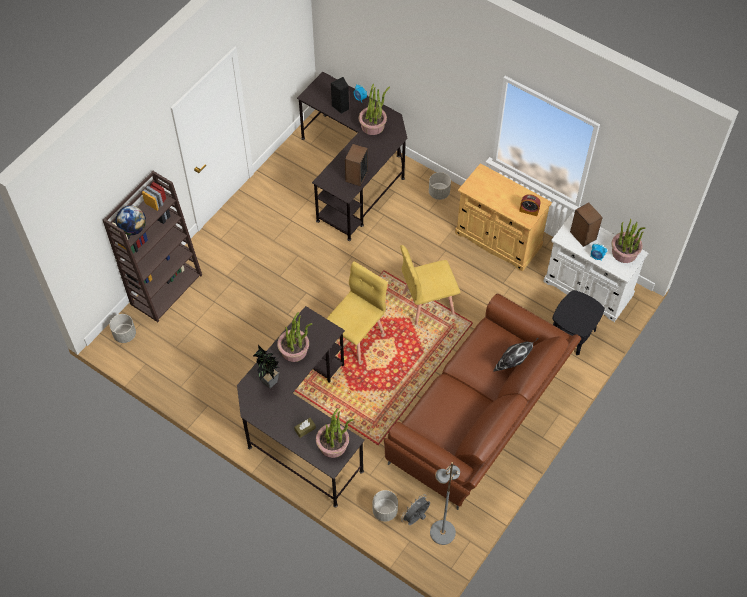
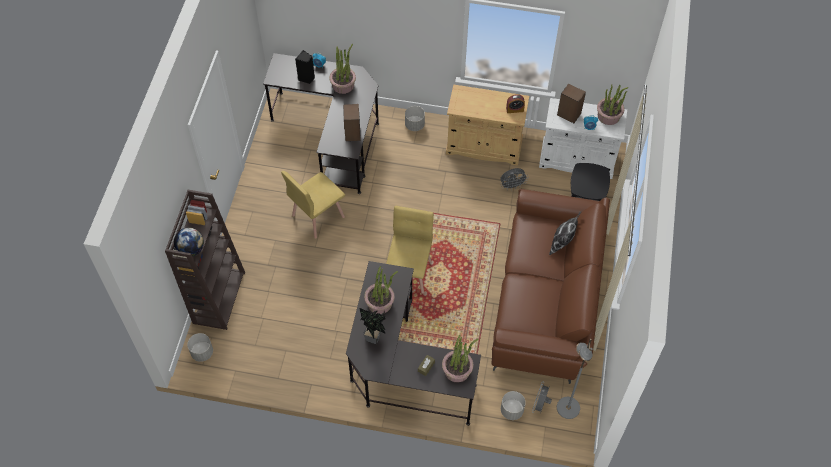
camera: 25 degrees left, 0 degrees up
yellow chair [400,245,460,325] -> yellow chair moved to [281,171,345,239]
none -> grey fan [500,168,527,190]

